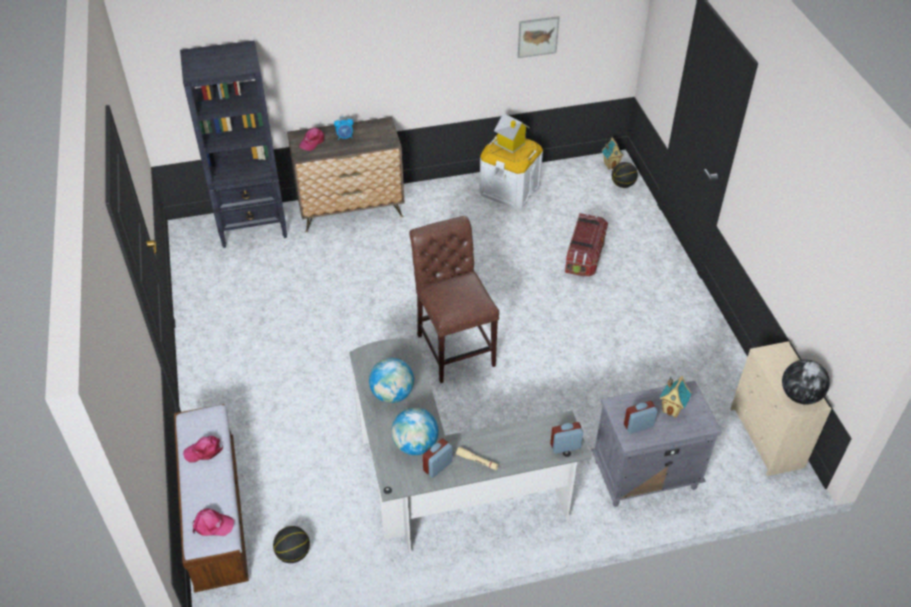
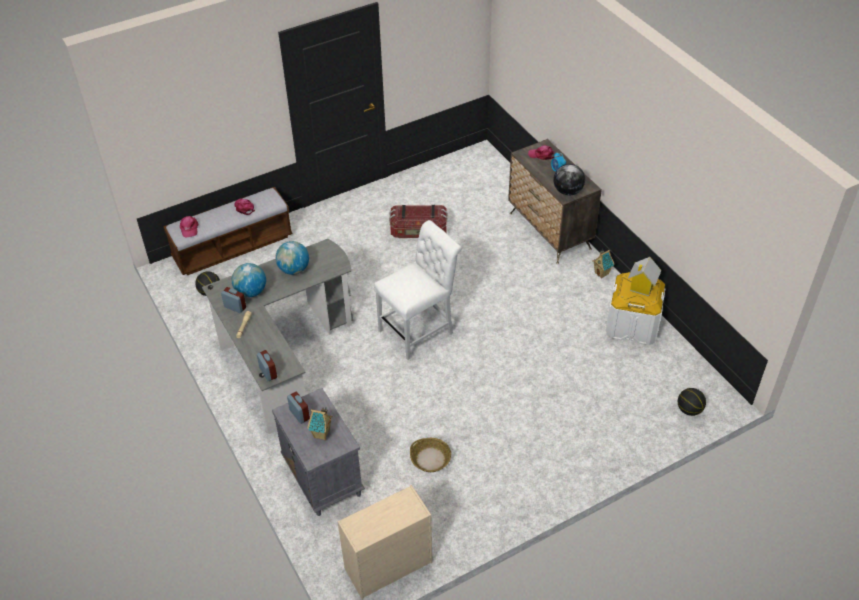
camera: 75 degrees right, 0 degrees up
black bookcase [180,40,287,248] -> none
brown chair [409,216,499,383] -> white chair [374,220,462,360]
picture [518,16,560,58] -> none
storage box [565,213,608,277] -> storage box moved to [389,205,448,238]
toy house [602,137,624,170] -> toy house moved to [592,249,614,278]
globe [782,360,830,405] -> globe moved to [553,164,585,195]
none -> basket [410,438,451,472]

